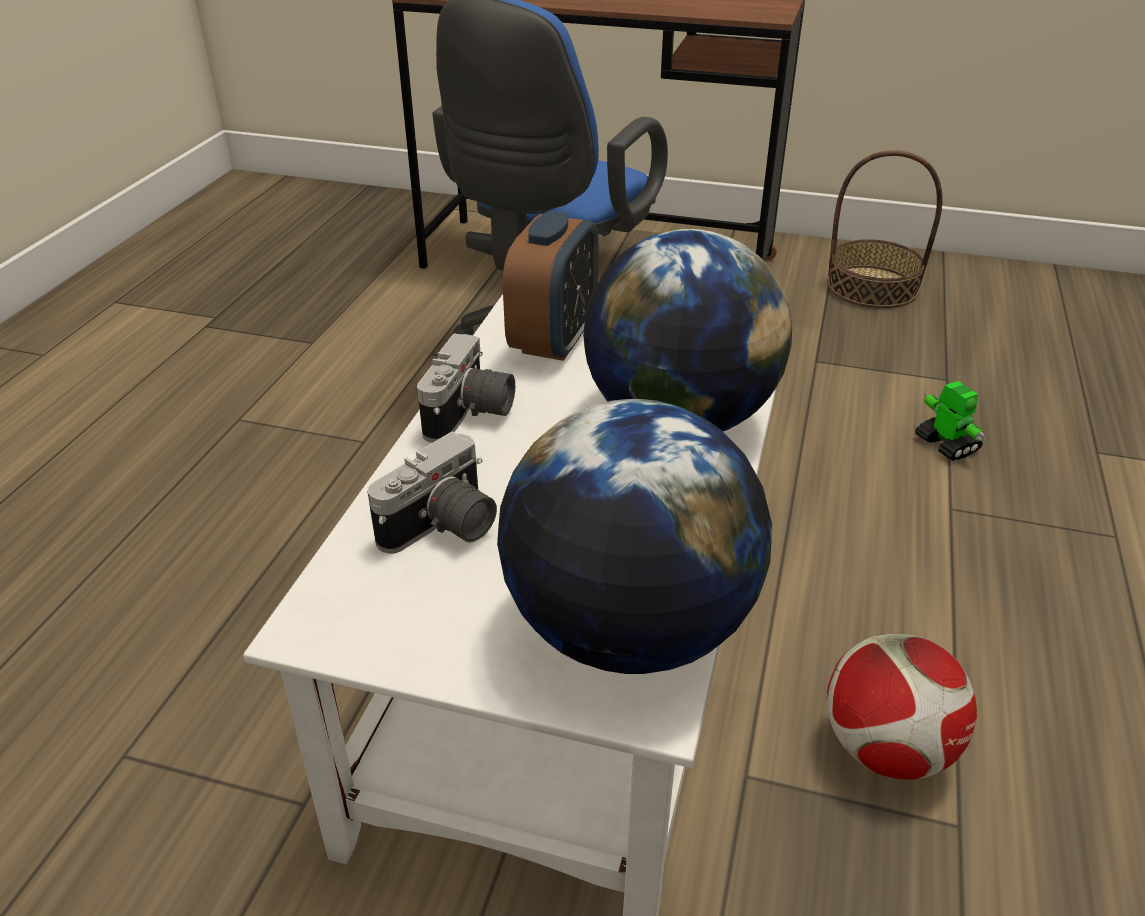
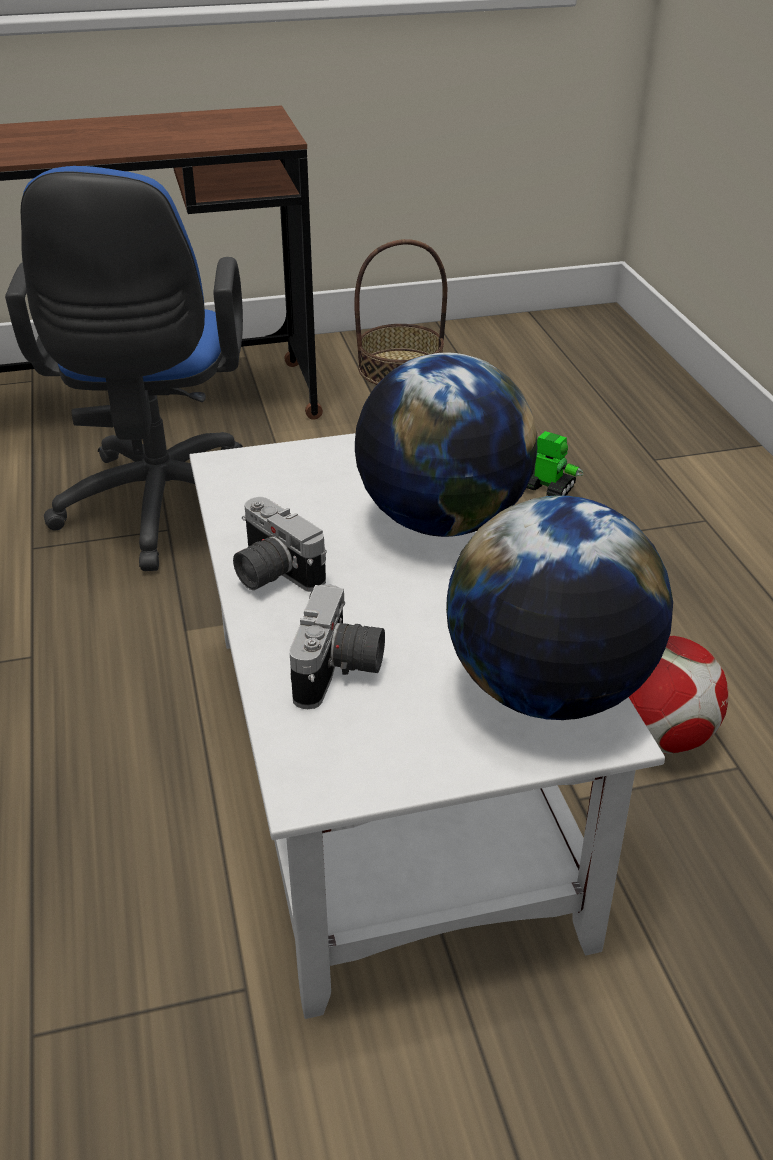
camera: 30 degrees left, 0 degrees up
camera [417,333,515,443] -> camera turned 150 degrees clockwise [233,497,326,592]
alarm clock [503,211,599,361] -> none

